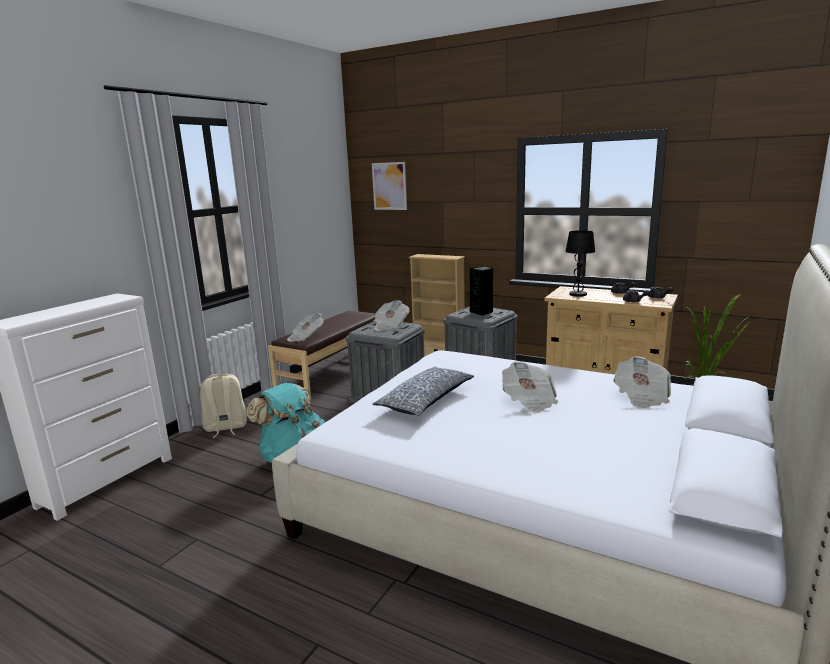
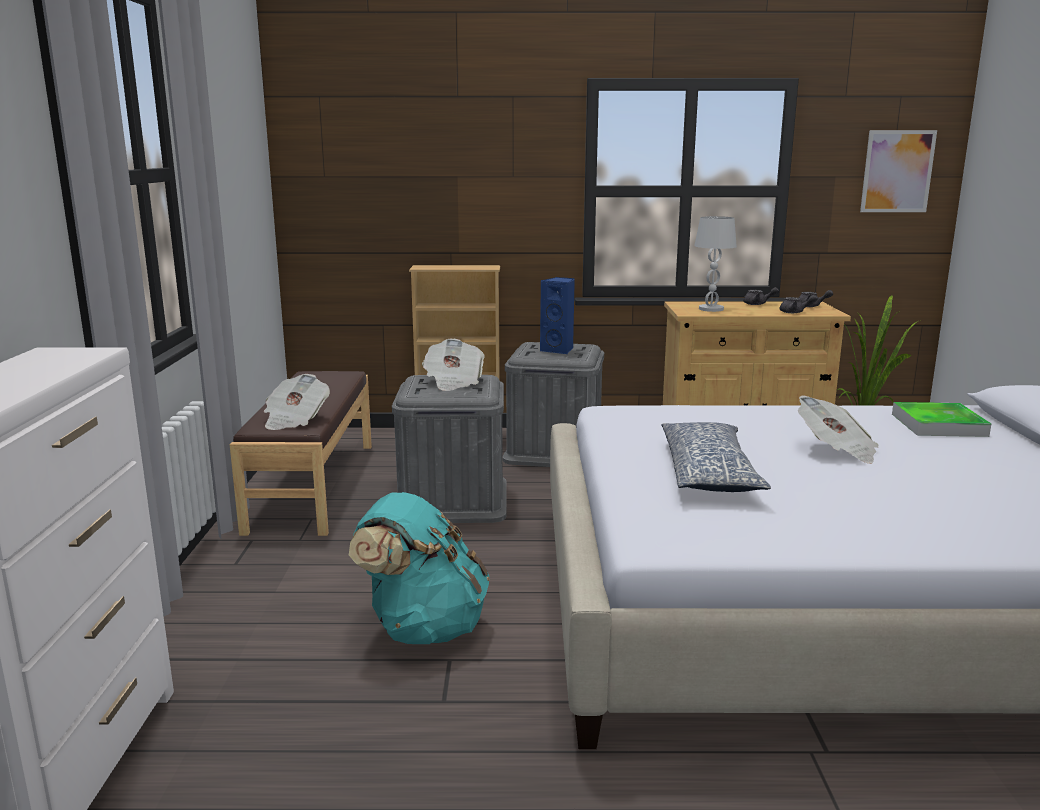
camera: 30 degrees left, 0 degrees up
beige backpack [200,373,247,438] -> none
picture [372,162,407,210] -> picture moved to [860,130,937,212]
black speaker [470,266,493,316] -> blue speaker [540,277,575,354]
black table lamp [565,230,595,296] -> white table lamp [694,216,737,312]
newspaper [613,356,671,408] -> tray [892,402,992,437]

